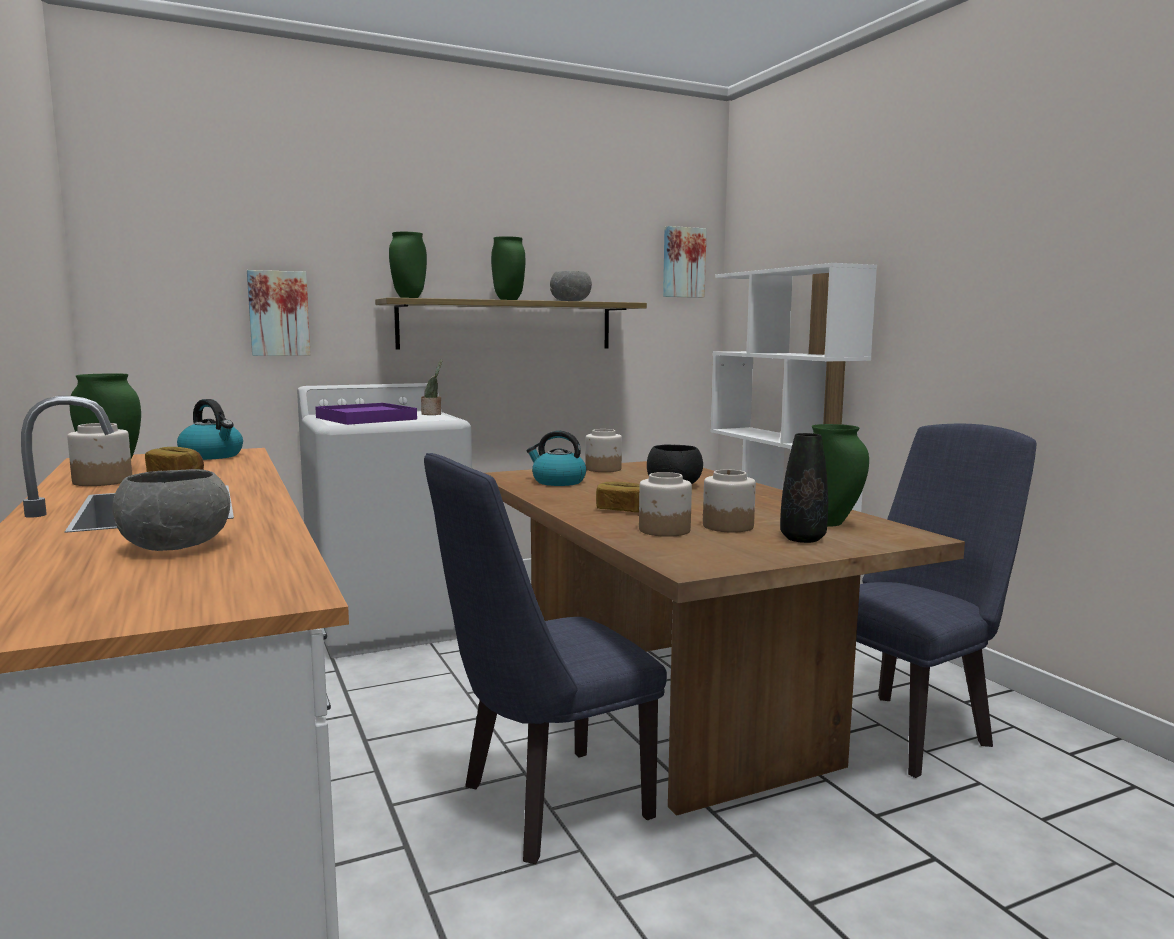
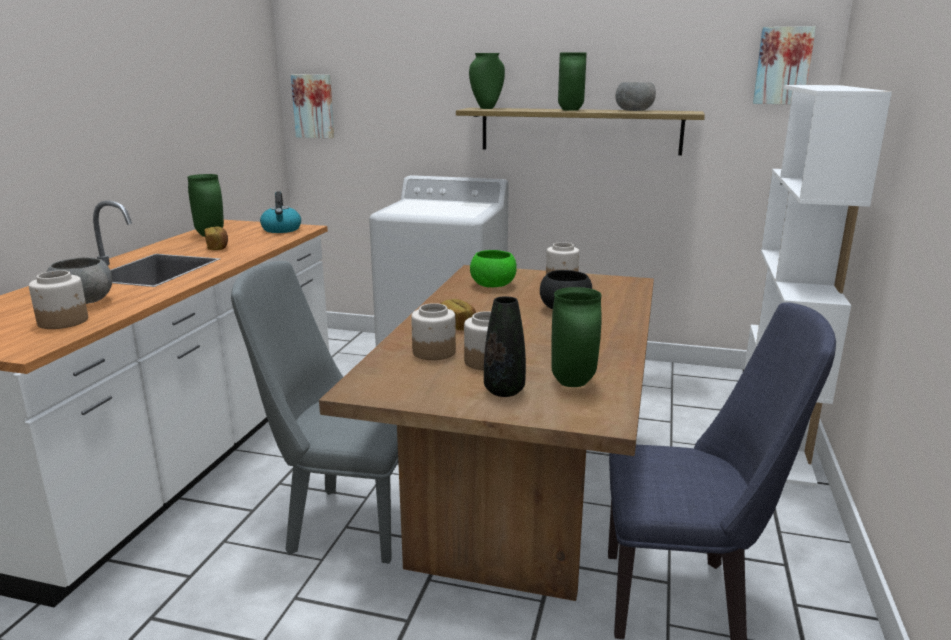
camera: 40 degrees right, 10 degrees up
jar [67,423,132,486] -> jar moved to [29,270,88,329]
picture [247,270,311,356] -> picture moved to [291,75,334,138]
purple tray [315,403,417,425] -> none
potted plant [421,359,442,415] -> none
blue chair [424,453,667,864] -> grey chair [231,261,398,564]
kettle [527,431,586,486] -> green bowl [470,250,517,287]

